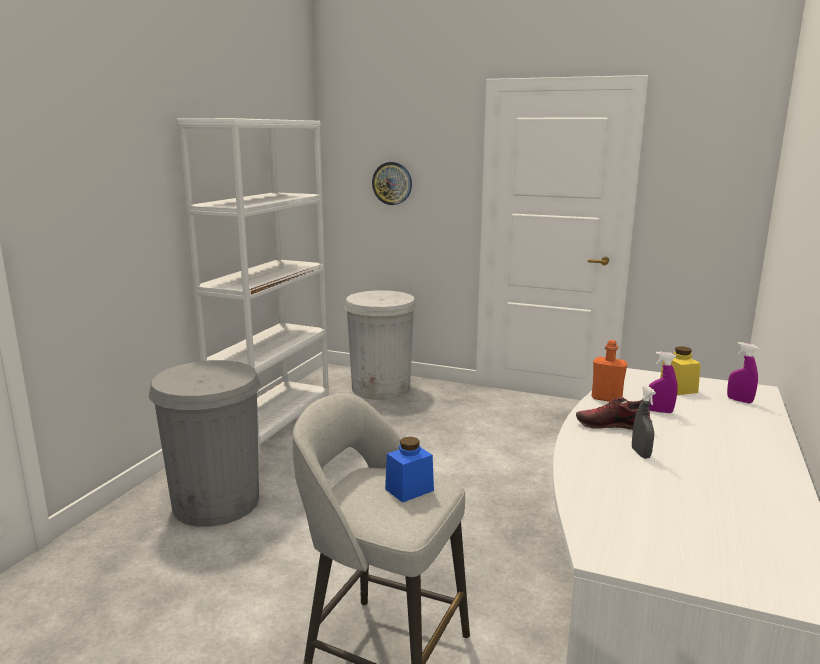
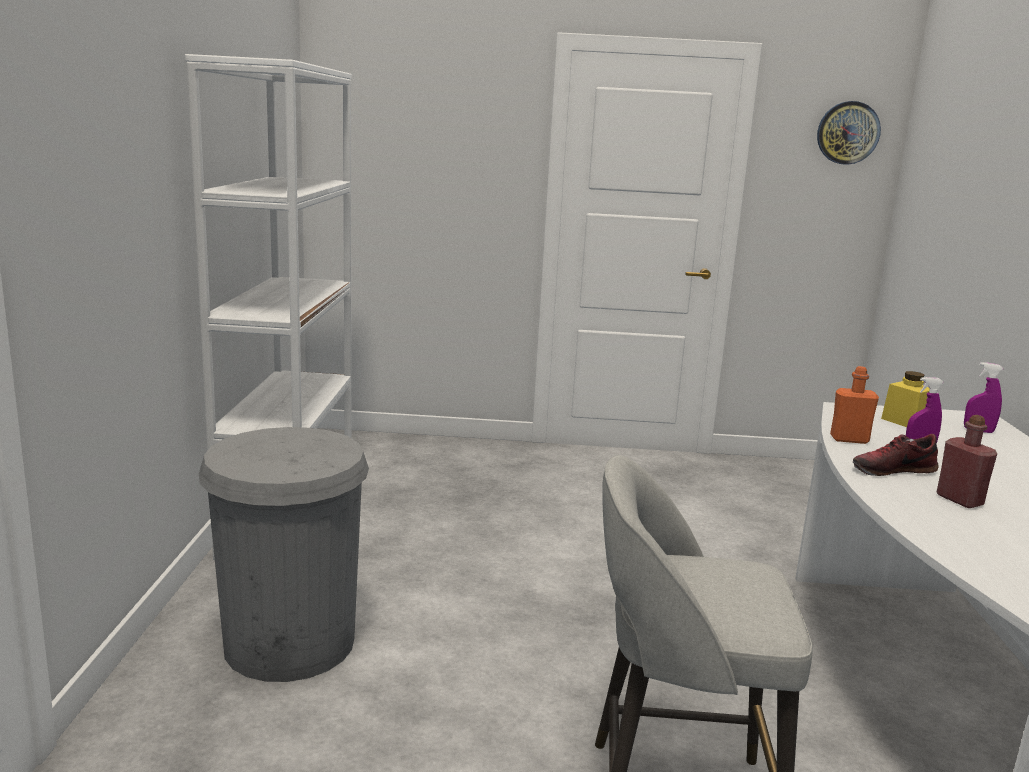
camera: 20 degrees left, 0 degrees up
white trash can [344,290,417,400] -> none
wall clock [372,162,412,205] -> wall clock moved to [817,101,881,165]
blue jar [385,437,434,503] -> none
grey spray bottle [632,385,656,459] -> red bottle [937,415,997,508]

